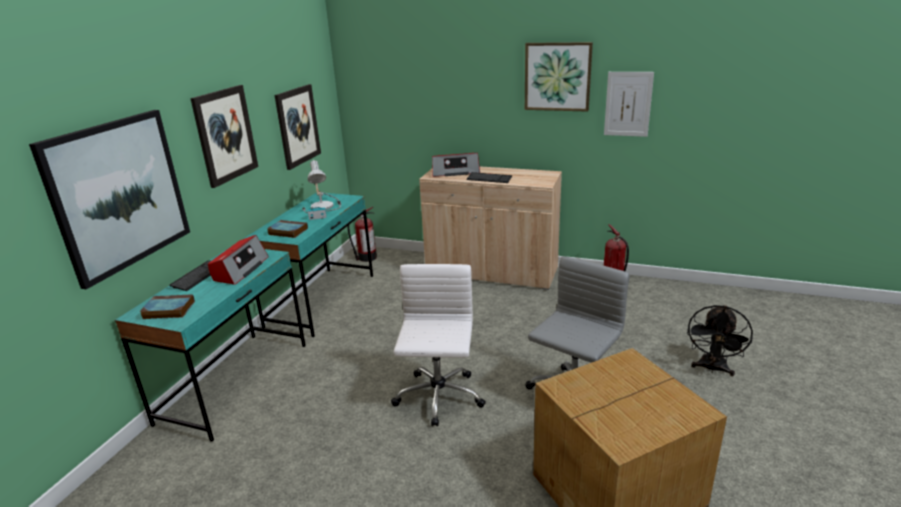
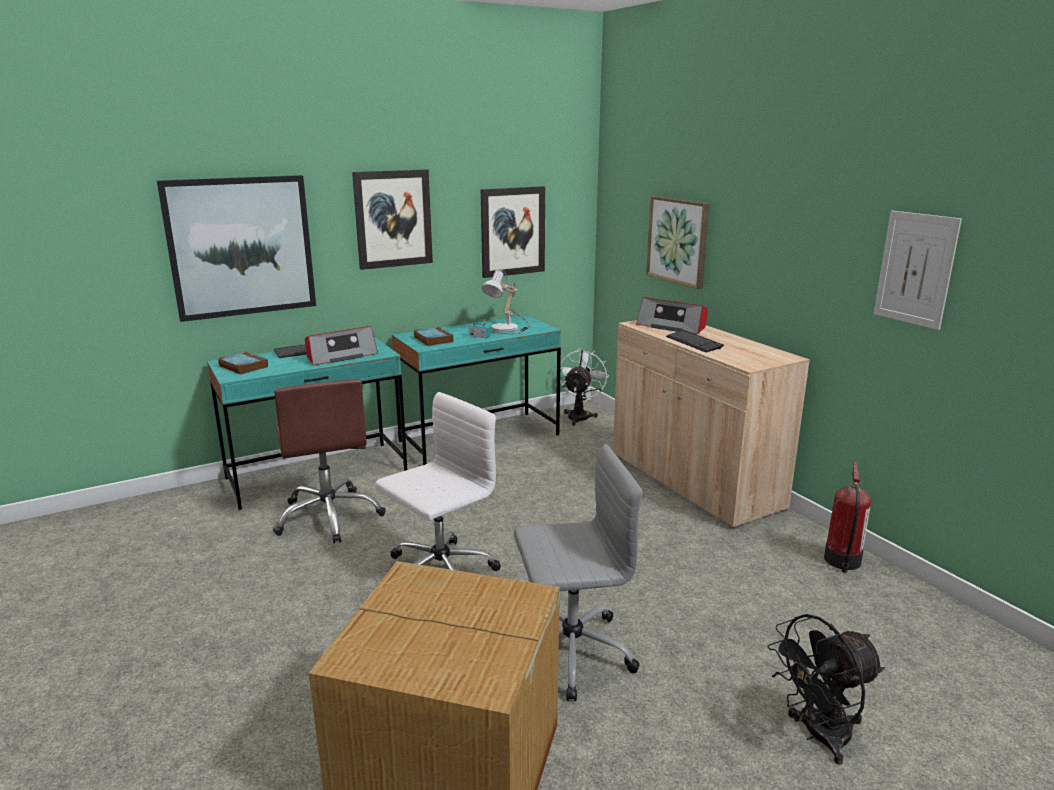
camera: 40 degrees right, 5 degrees down
fire extinguisher [348,207,377,262] -> white fan [560,348,609,426]
picture [525,42,593,112] -> picture moved to [646,196,710,289]
none -> brown office chair [273,379,386,543]

